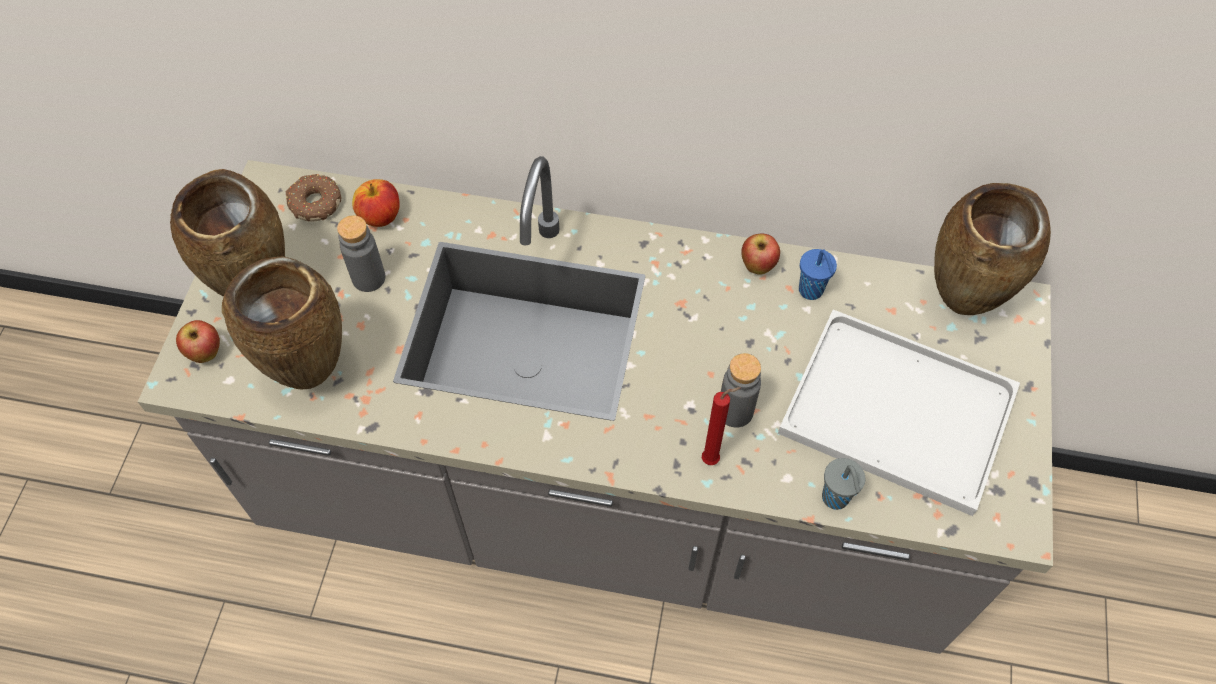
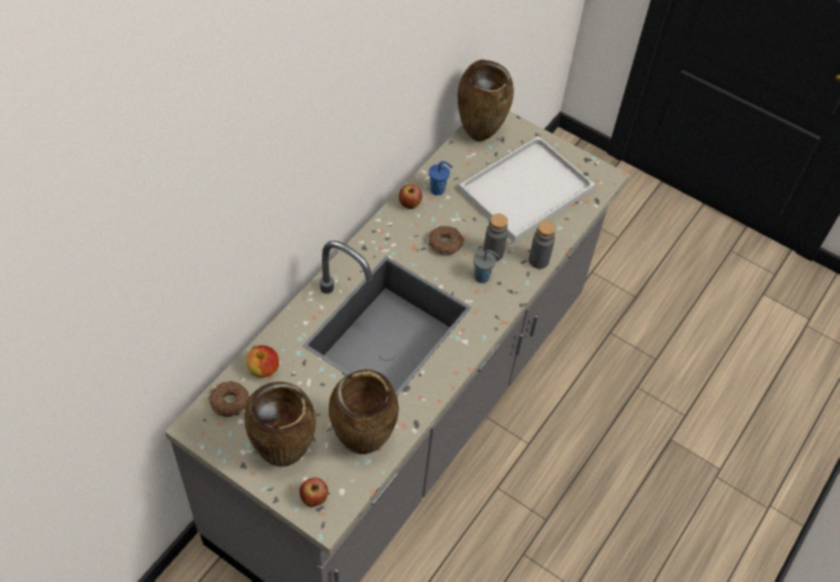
camera: 70 degrees left, 5 degrees down
grey bottle [337,215,386,292] -> grey bottle moved to [529,221,556,269]
red candle [702,387,740,465] -> none
grey cup [822,458,865,510] -> grey cup moved to [473,250,499,283]
none -> donut [429,226,464,255]

